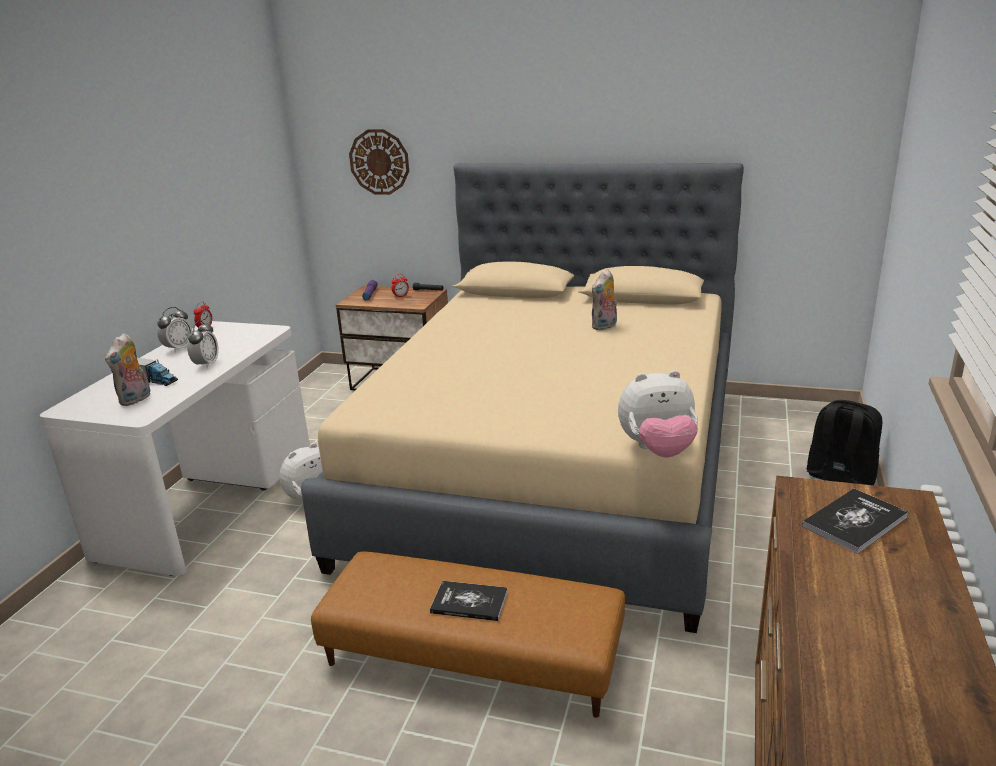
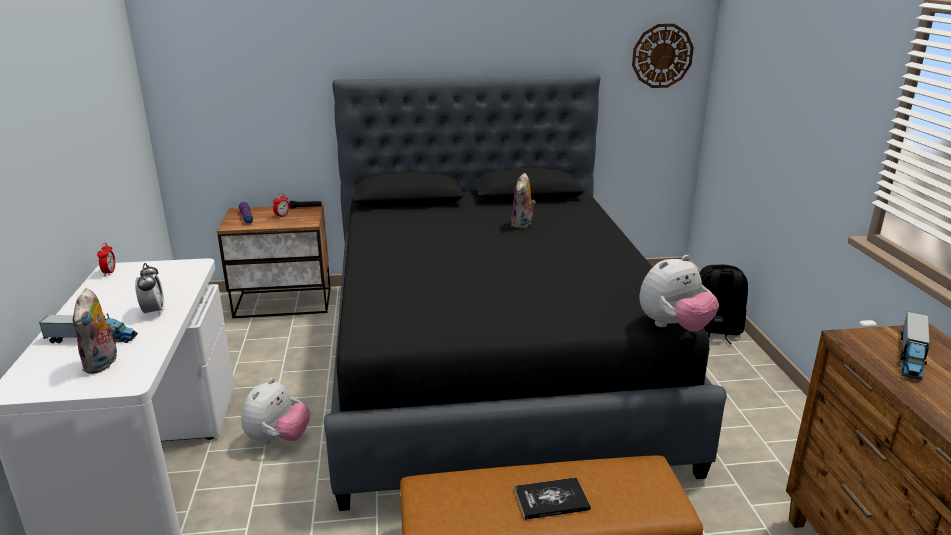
camera: 25 degrees left, 0 degrees up
alarm clock [157,307,193,352] -> none
beige bed [301,163,744,633] -> black bed [324,74,727,511]
wall clock [349,129,409,195] -> wall clock moved to [632,24,694,88]
book [802,489,908,554] -> toy truck [900,311,930,380]

